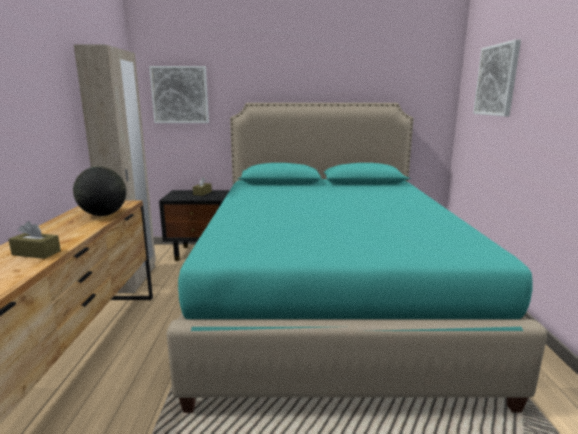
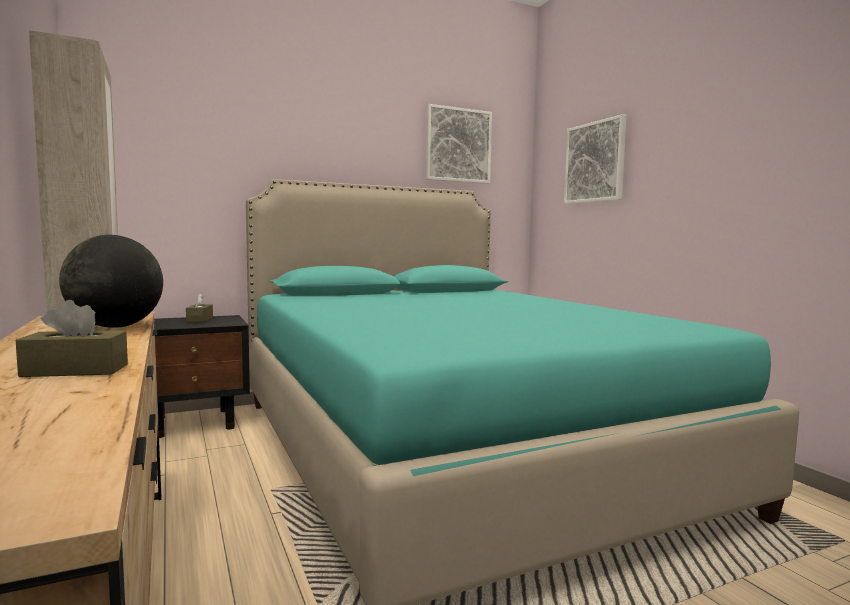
camera: 25 degrees left, 10 degrees down
picture [149,66,209,123] -> picture moved to [425,104,492,184]

